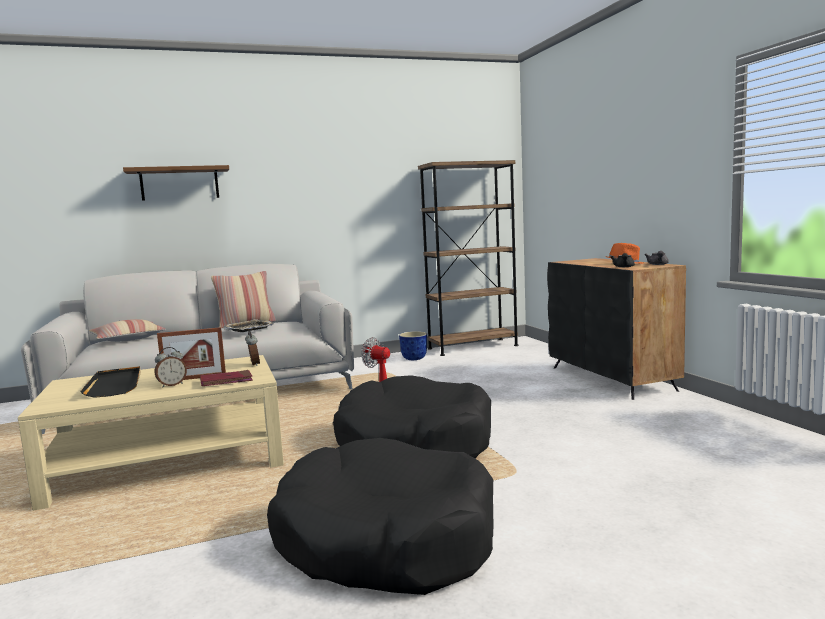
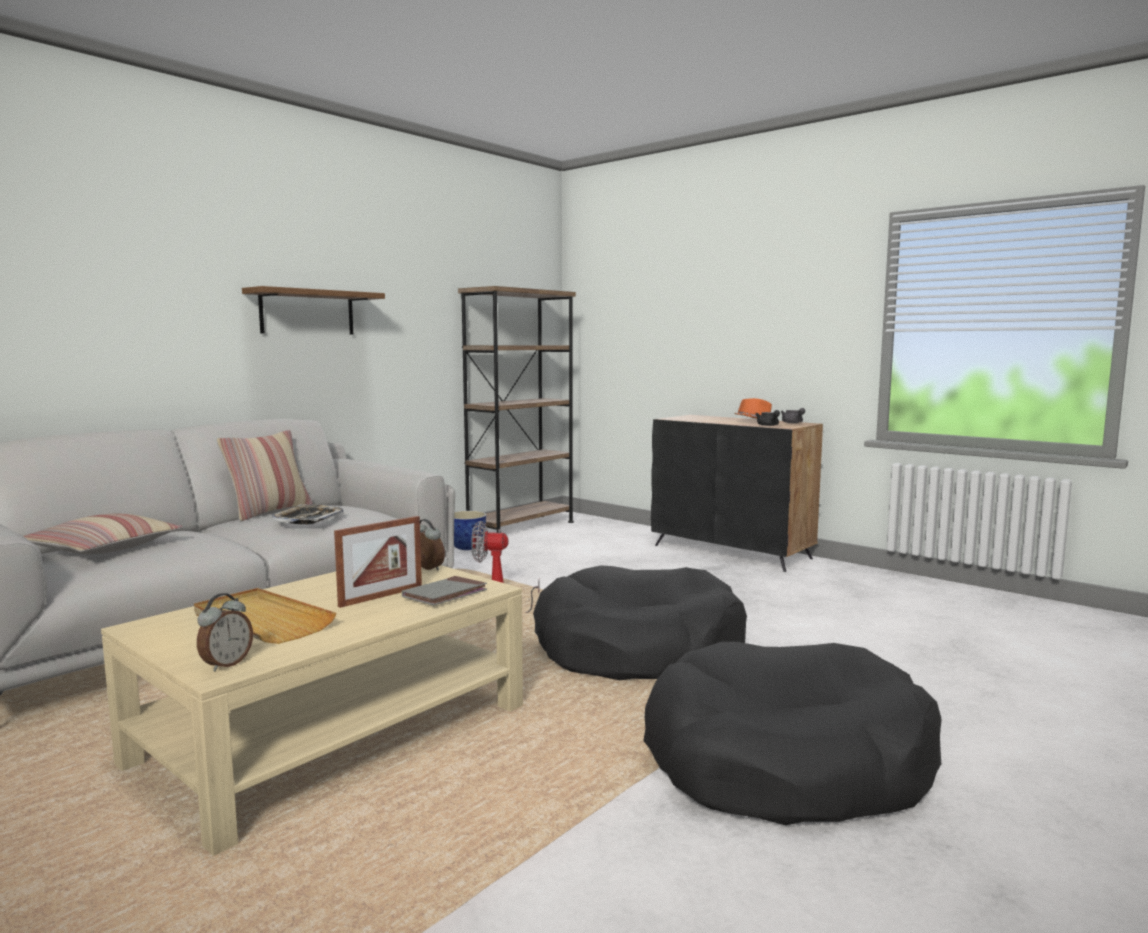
camera: 30 degrees left, 0 degrees up
black tray [80,366,141,398] -> beige tray [194,588,336,644]
brown shelf [123,165,229,201] -> brown shelf moved to [242,286,385,335]
alarm clock [155,347,187,387] -> alarm clock moved to [197,593,253,672]
red book [200,370,253,386] -> grey book [402,576,487,606]

